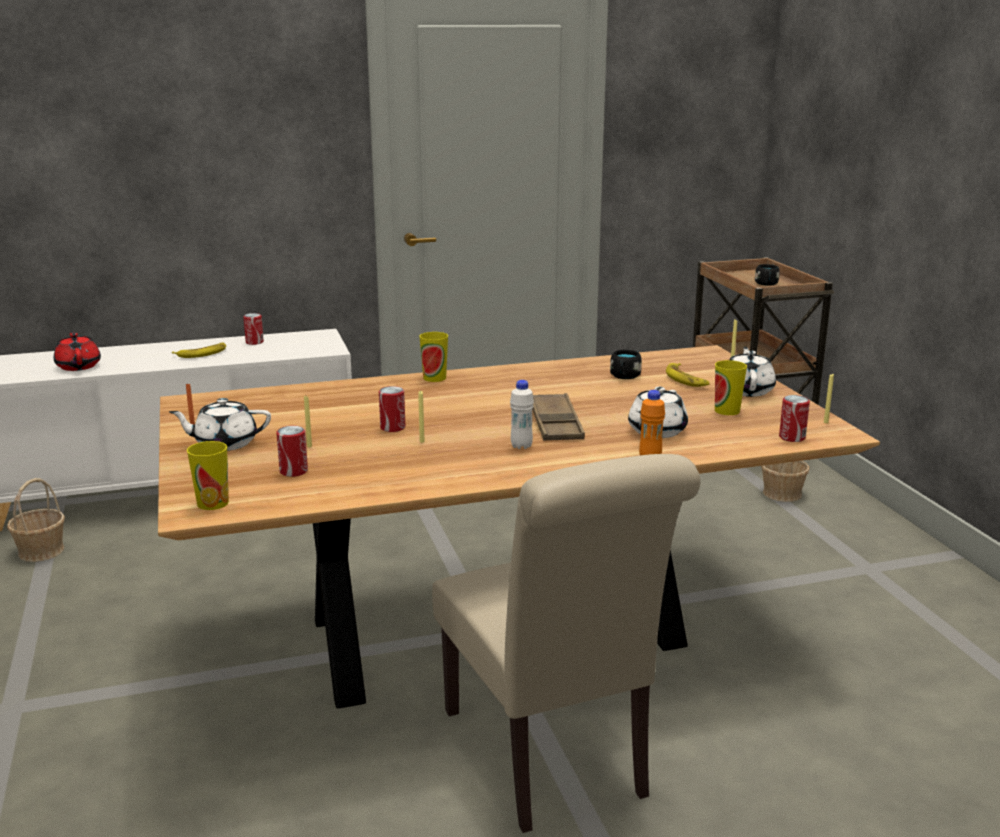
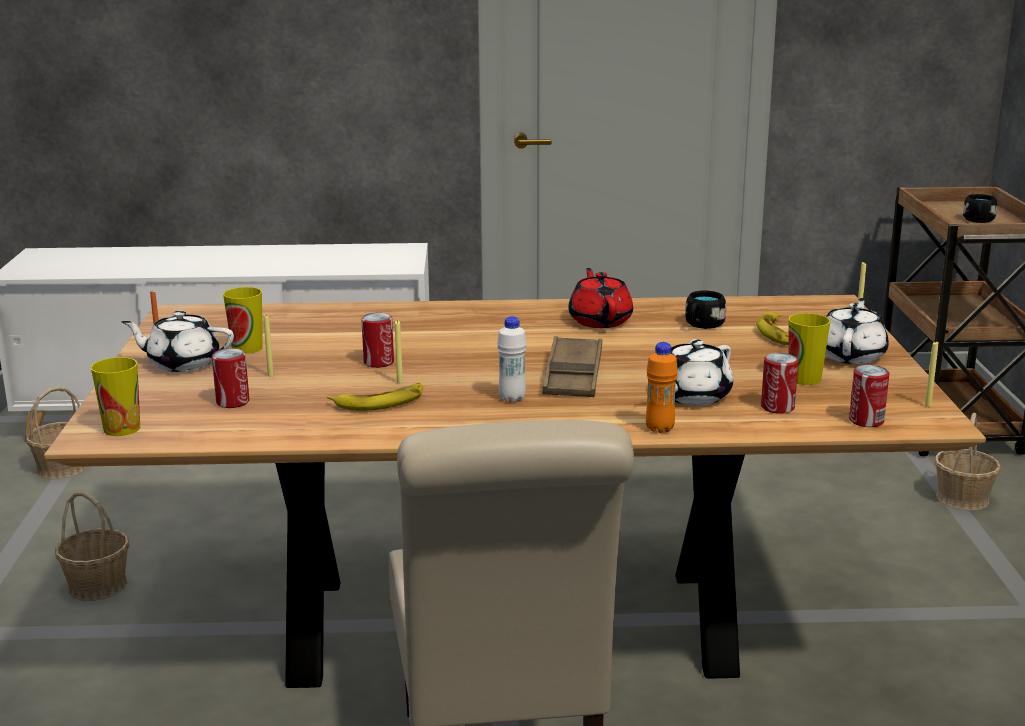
camera: 15 degrees right, 0 degrees up
red teapot [54,331,101,371] -> red teapot moved to [568,268,633,328]
banana [172,343,226,358] -> banana moved to [327,383,423,411]
can [243,313,264,345] -> can moved to [761,353,799,414]
cup [419,332,448,382] -> cup moved to [223,287,263,354]
none -> basket [55,491,129,601]

